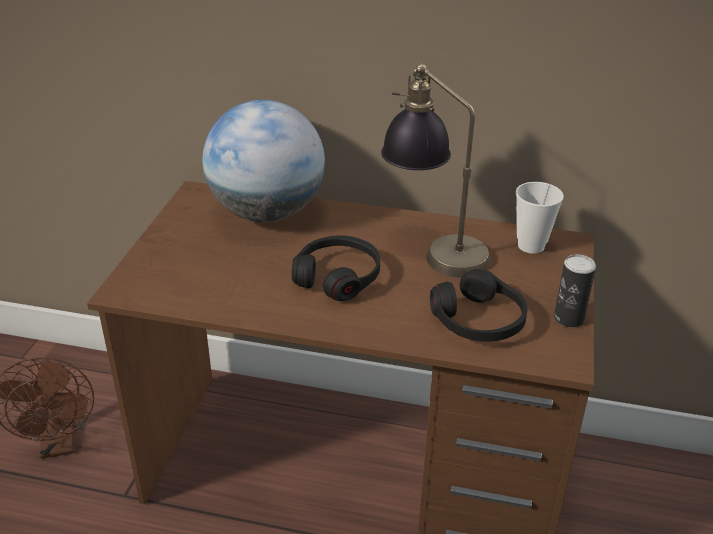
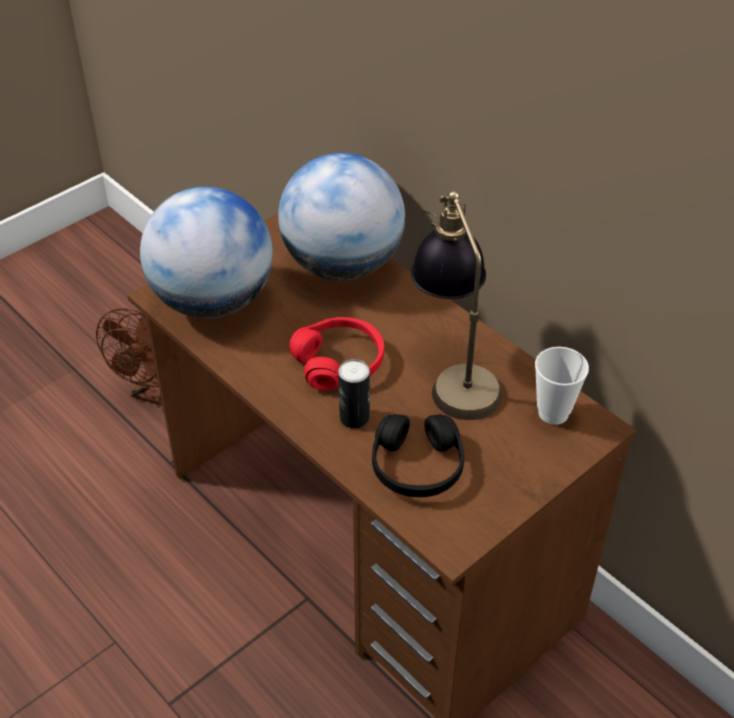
camera: 35 degrees right, 10 degrees up
black headphones [292,235,380,301] -> red headphones [289,317,384,391]
can [554,254,596,327] -> can moved to [338,359,370,428]
none -> globe [140,187,273,319]

